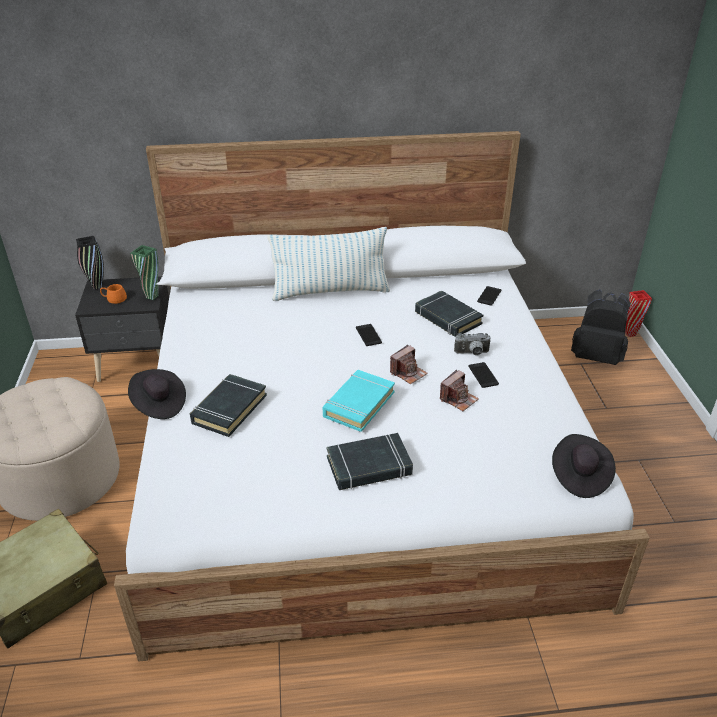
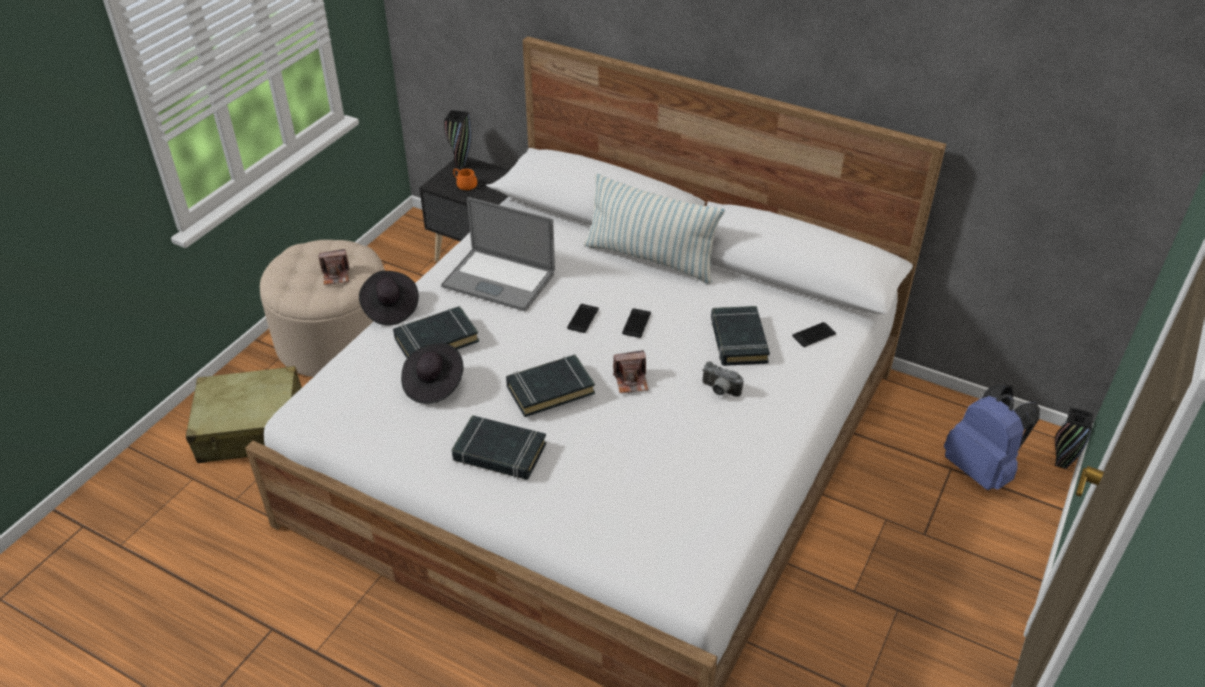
camera: 35 degrees right, 5 degrees up
green vase [130,245,159,300] -> none
turquoise book [323,370,395,432] -> black book [506,355,595,417]
camera [440,370,479,411] -> camera moved to [319,249,349,285]
phone [468,362,499,388] -> phone moved to [567,304,599,333]
black hat [552,434,616,498] -> black hat moved to [401,343,463,404]
black backpack [571,289,631,365] -> blue backpack [944,384,1040,490]
red vase [625,290,652,337] -> black vase [1055,407,1094,469]
none -> laptop [441,197,555,311]

